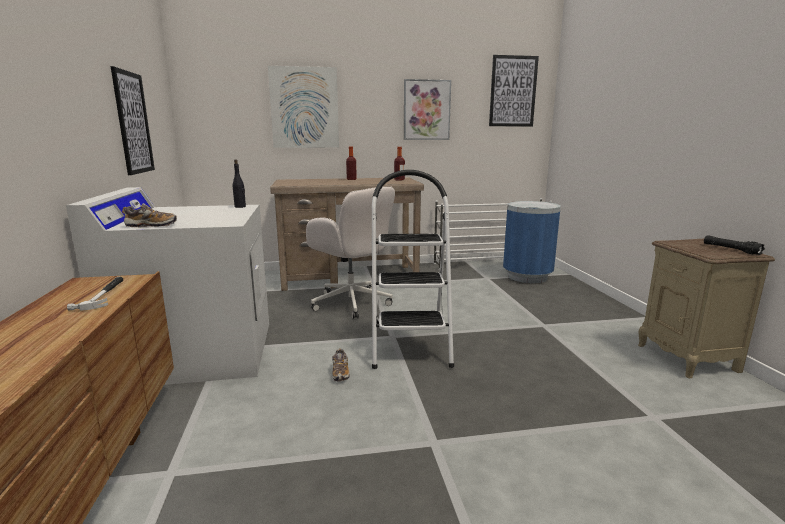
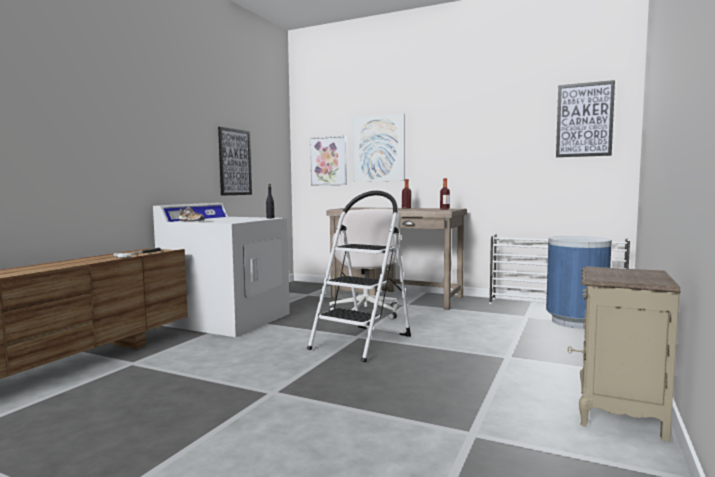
camera: 35 degrees right, 10 degrees down
shoe [332,348,350,382] -> none
picture [404,79,451,140] -> picture moved to [310,136,347,185]
black flashlight [704,235,765,255] -> none

